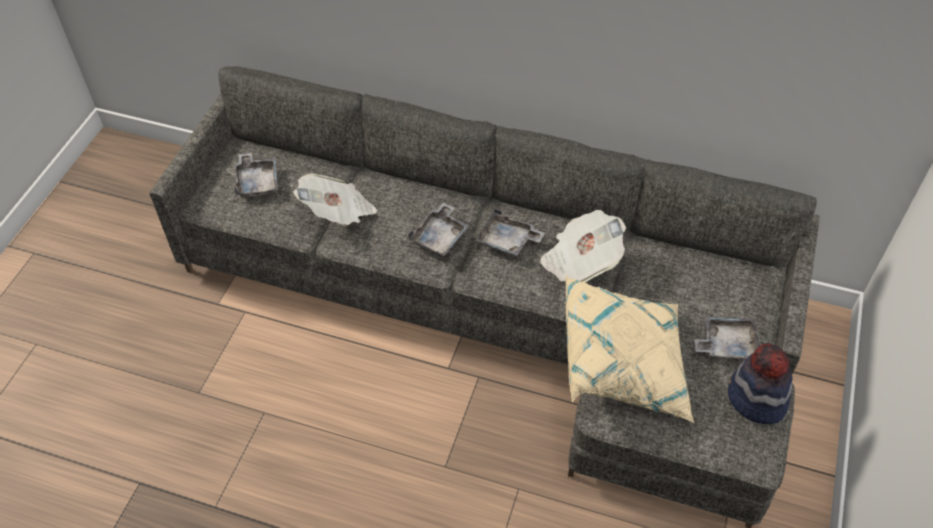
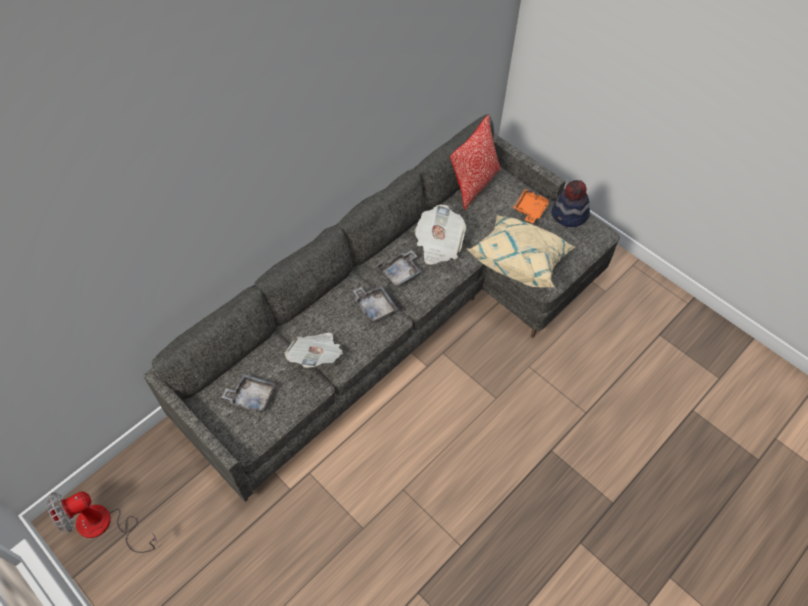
camera: 65 degrees left, 5 degrees up
grey tray [694,316,759,361] -> orange tray [513,189,550,223]
none -> fan [46,491,159,553]
none -> pillow [450,115,501,210]

